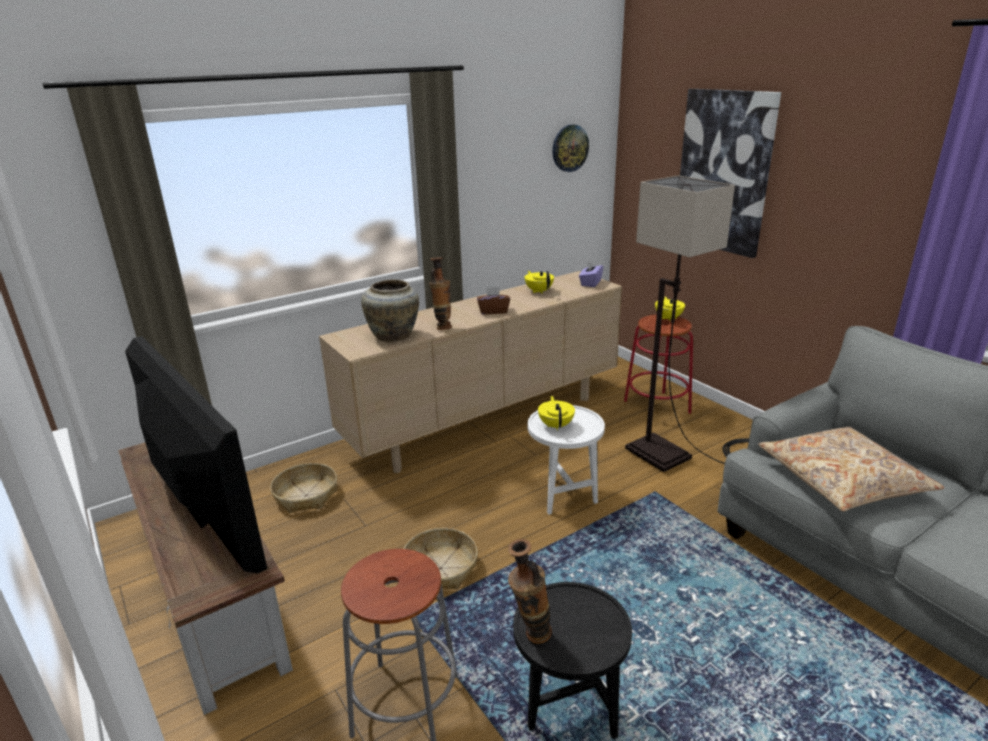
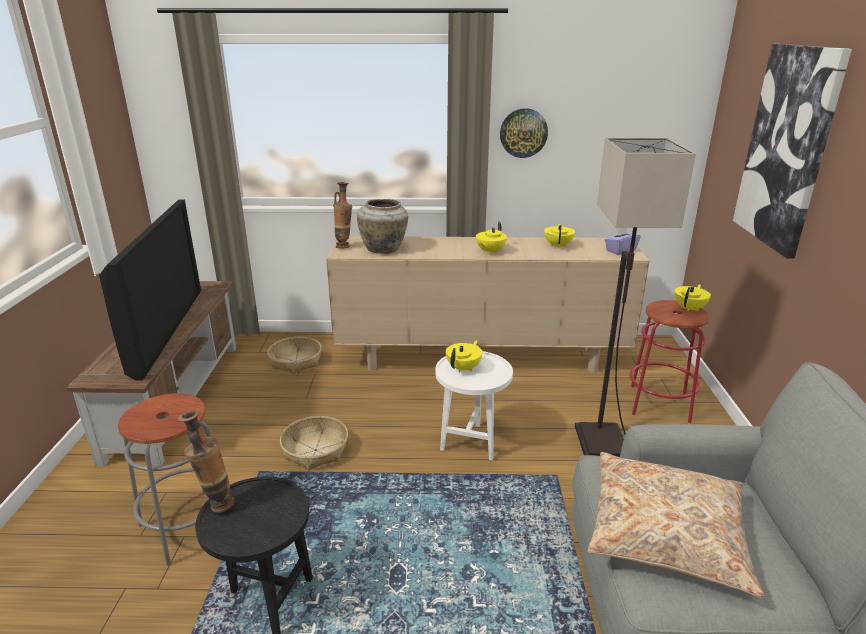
camera: 35 degrees right, 0 degrees up
vase [429,257,452,330] -> vase moved to [333,182,352,248]
brown tissue box [477,286,510,315] -> yellow teapot [476,221,507,254]
wall clock [552,124,589,172] -> wall clock moved to [500,108,548,158]

